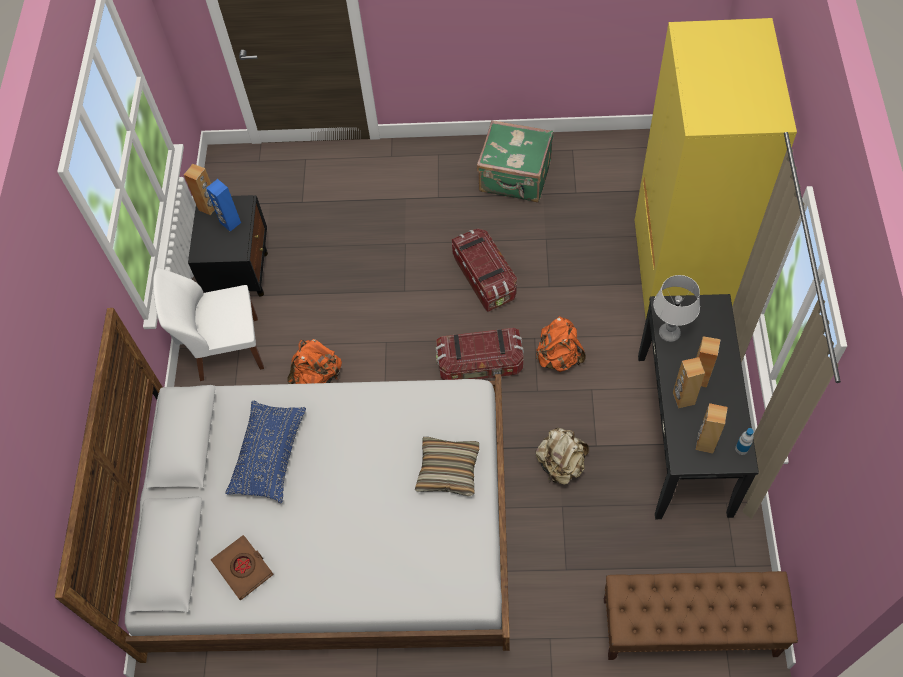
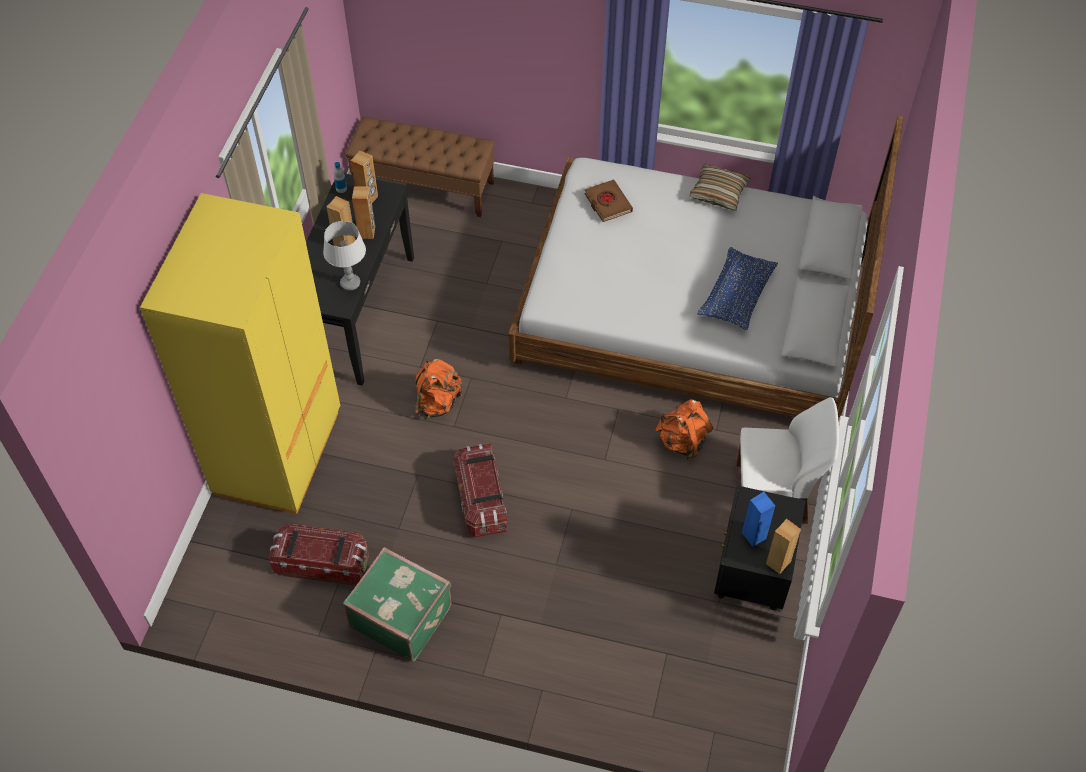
camera: 170 degrees left, 5 degrees down
brown book [211,535,274,600] -> brown book moved to [585,180,633,222]
pillow [415,437,479,496] -> pillow moved to [689,164,750,211]
storage box [436,328,524,380] -> storage box moved to [269,523,369,586]
beige backpack [536,428,589,485] -> none

